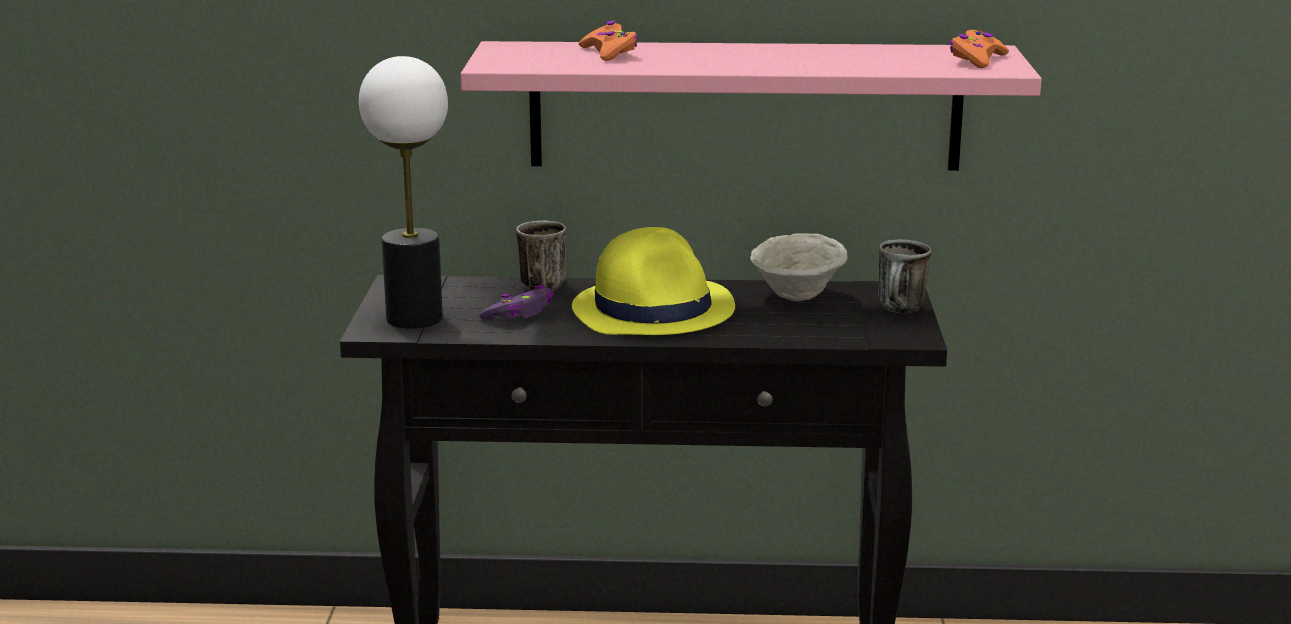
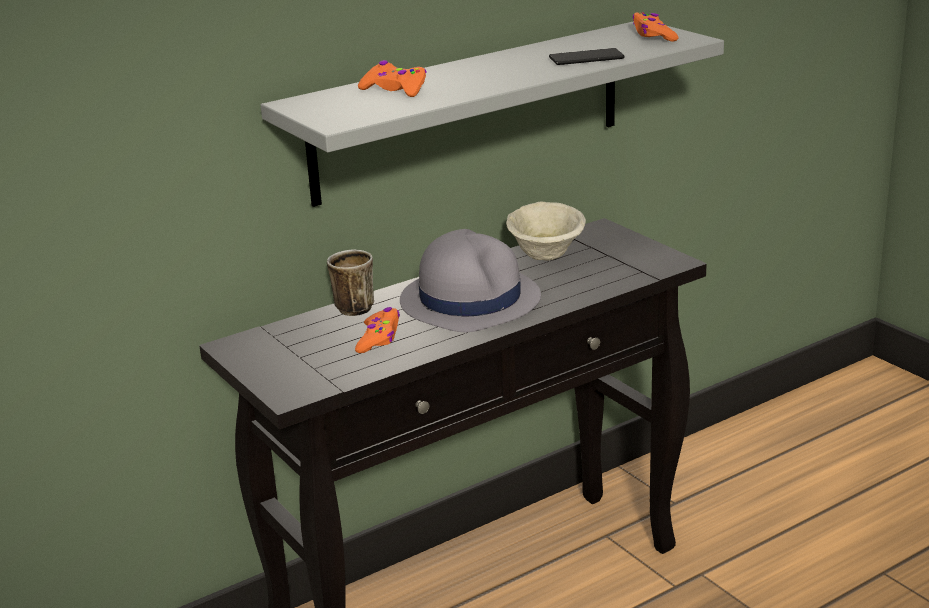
camera: 35 degrees left, 5 degrees up
table lamp [359,56,448,329] -> none
pink shelf [460,41,1042,171] -> grey shelf [260,21,724,207]
purple game controller [479,285,553,320] -> orange game controller [355,307,400,353]
yellow hat [572,227,735,335] -> grey hat [400,229,541,332]
mug [878,239,931,314] -> none
none -> phone [549,48,625,65]

